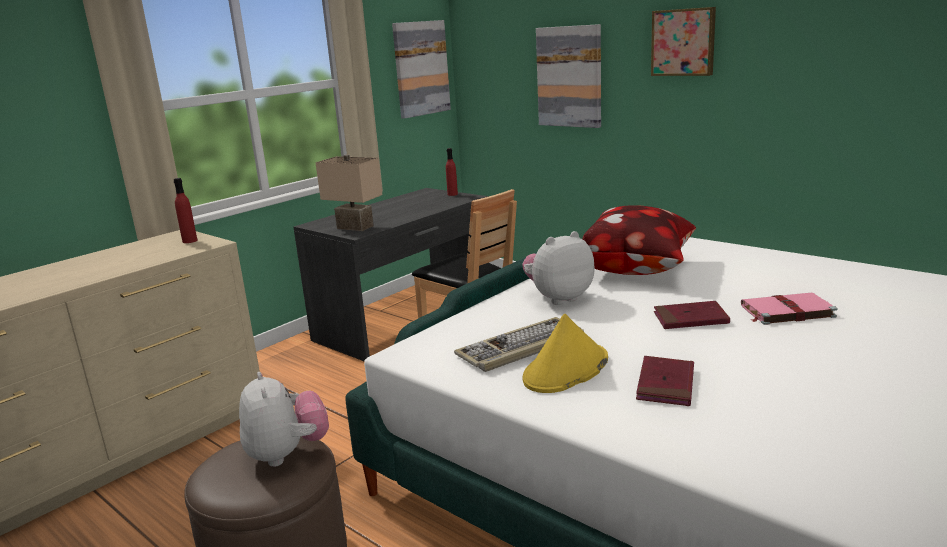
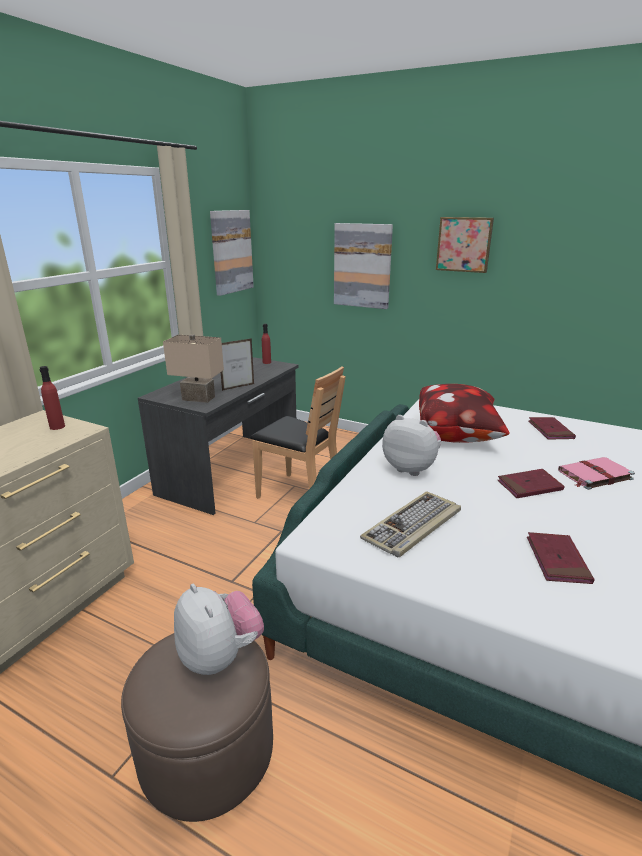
camera: 15 degrees left, 5 degrees up
plush toy [522,231,595,305] -> plush toy turned 75 degrees clockwise [382,415,441,476]
yellow hat [522,314,608,393] -> none
none -> picture frame [221,338,254,391]
none -> red book [528,417,576,440]

